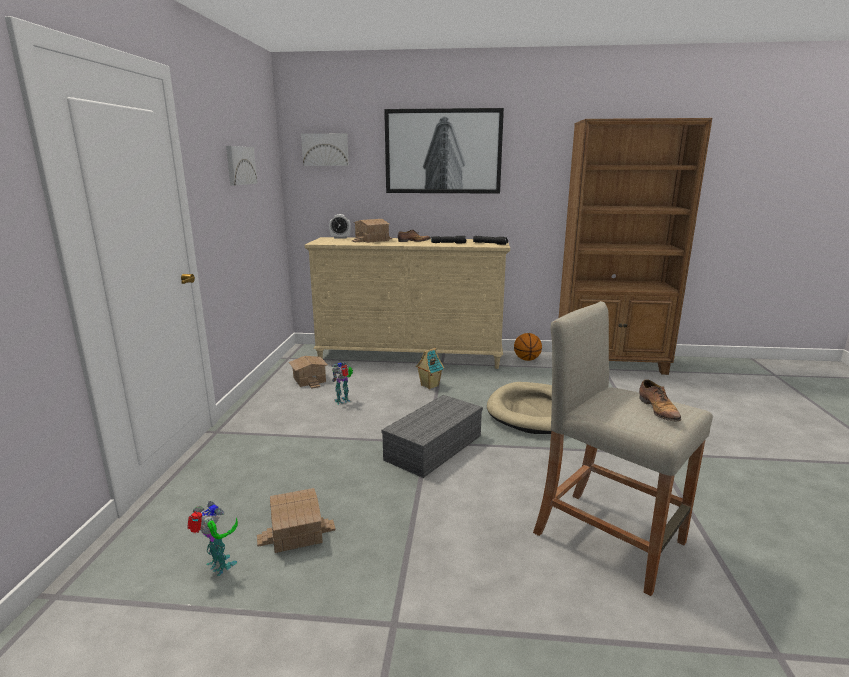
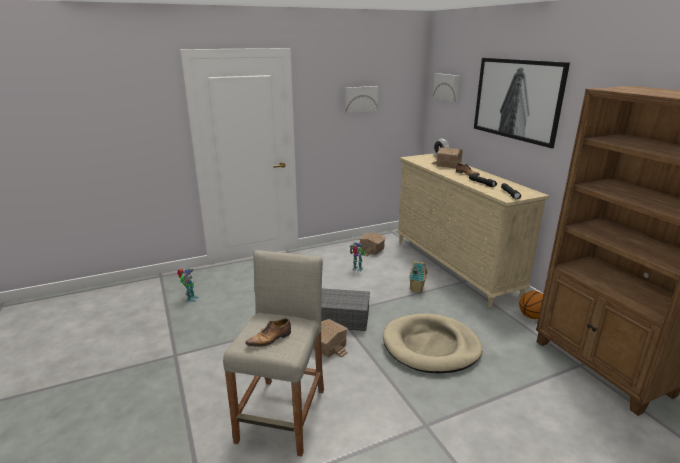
camera: 60 degrees right, 5 degrees up
toy house [257,488,336,553] -> toy house moved to [313,319,348,358]

